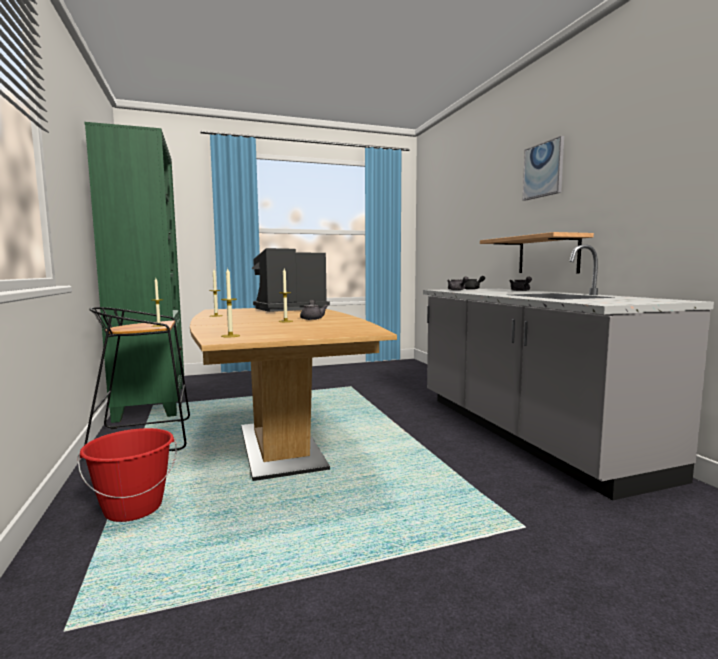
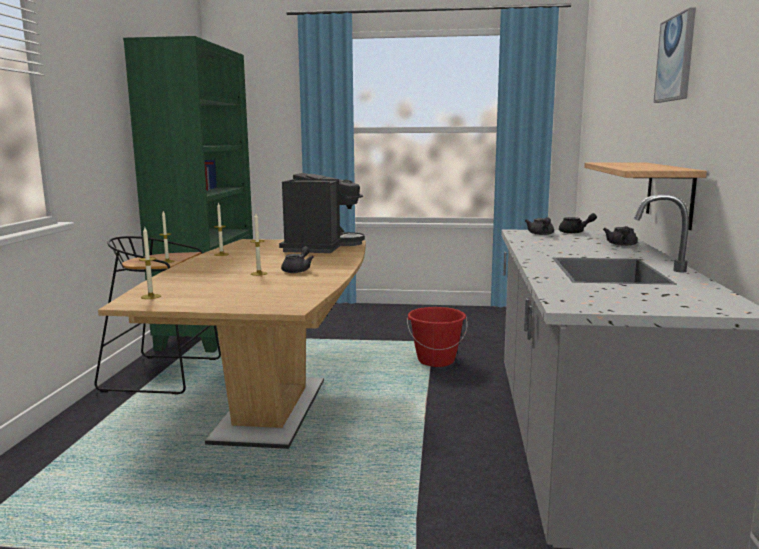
camera: 25 degrees right, 5 degrees up
red bucket [78,428,177,522] -> red bucket moved to [407,307,467,367]
coffee machine [252,248,330,312] -> coffee machine turned 105 degrees clockwise [279,173,365,253]

